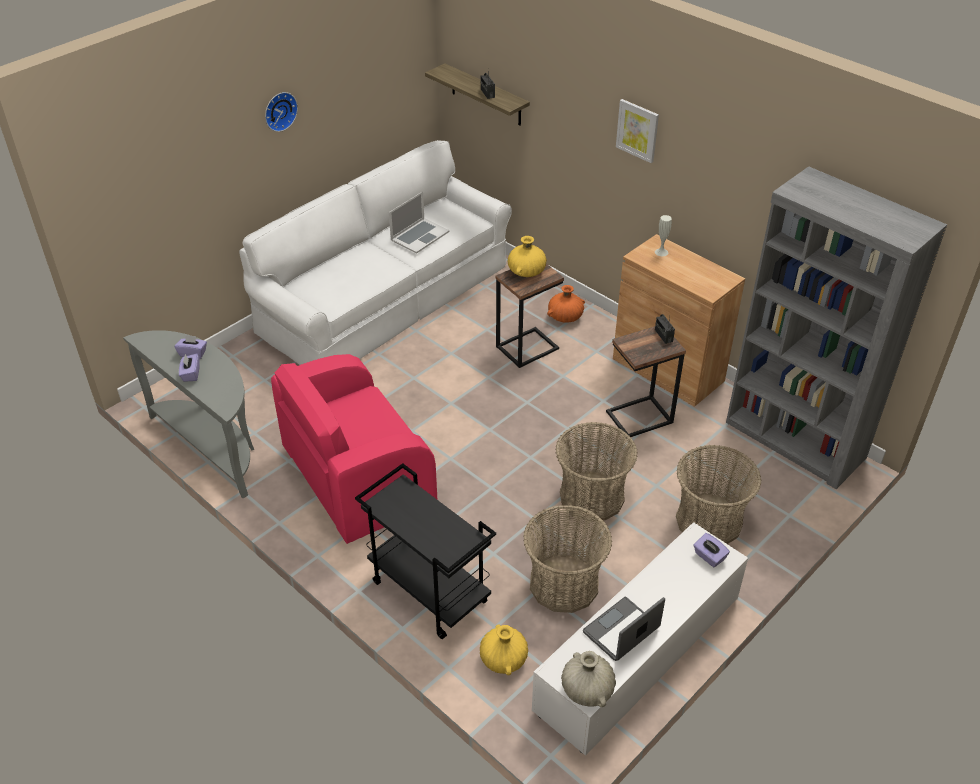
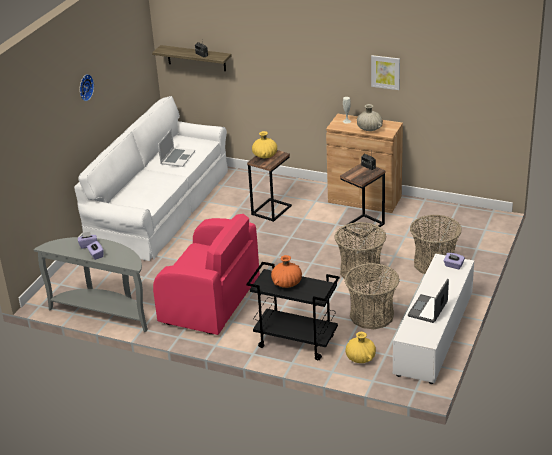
camera: 20 degrees left, 10 degrees down
pink armchair [271,354,437,544] -> pink armchair turned 105 degrees counterclockwise [153,214,260,335]
orange vase [547,285,585,323] -> orange vase moved to [271,255,302,288]
beige vase [561,651,616,707] -> beige vase moved to [357,104,383,131]
picture [616,99,659,163] -> picture moved to [371,55,400,90]
grey bookcase [726,166,947,489] -> none

